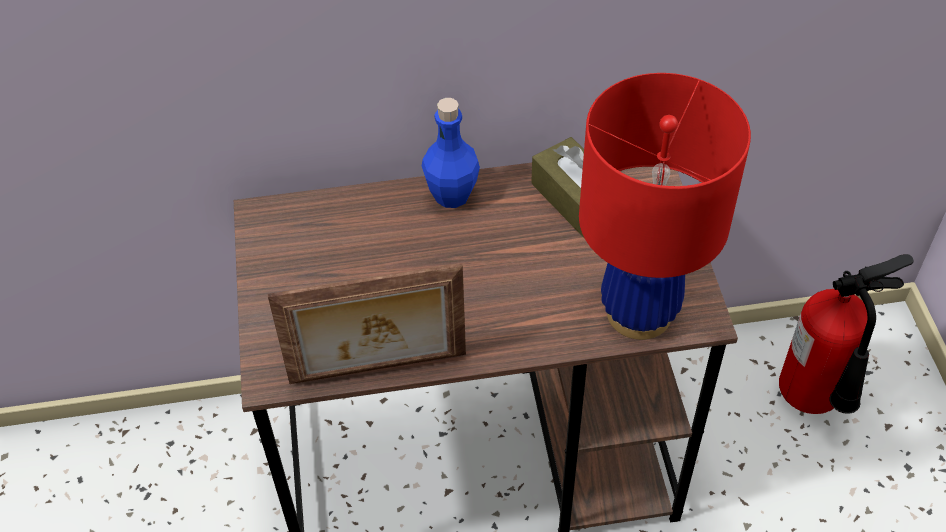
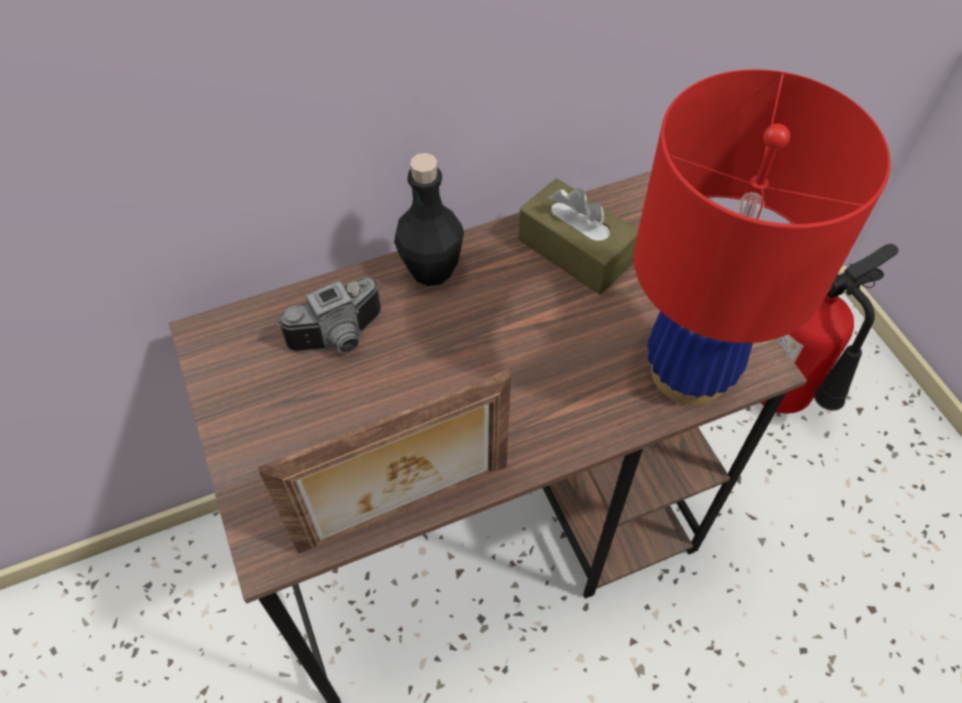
camera: 15 degrees left, 5 degrees up
blue bottle [422,98,480,208] -> black bottle [394,153,464,286]
none -> camera [277,277,381,353]

